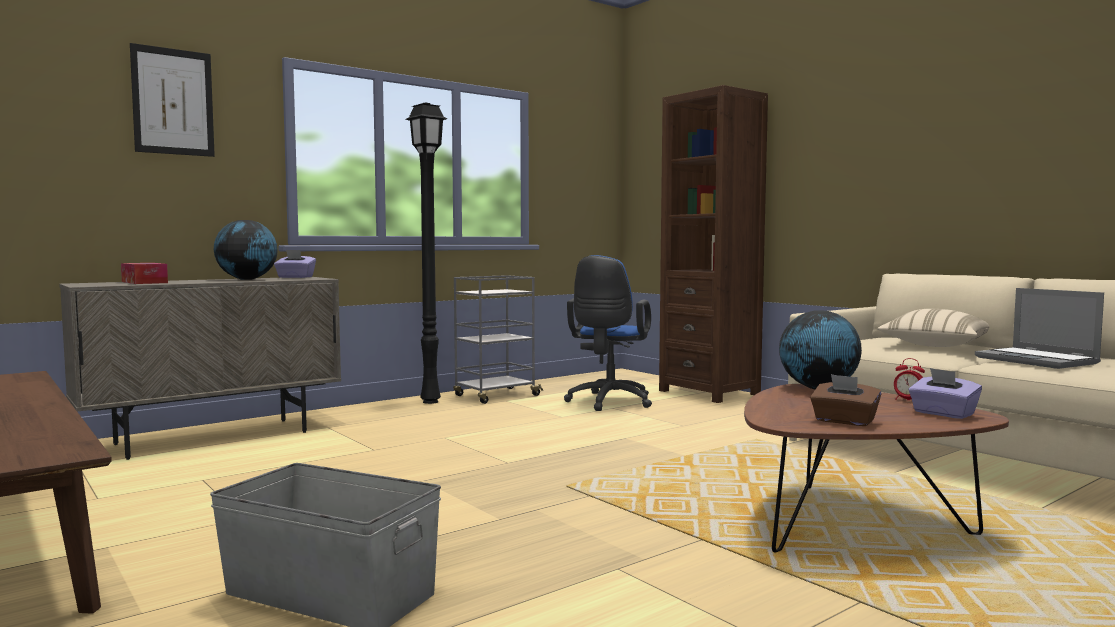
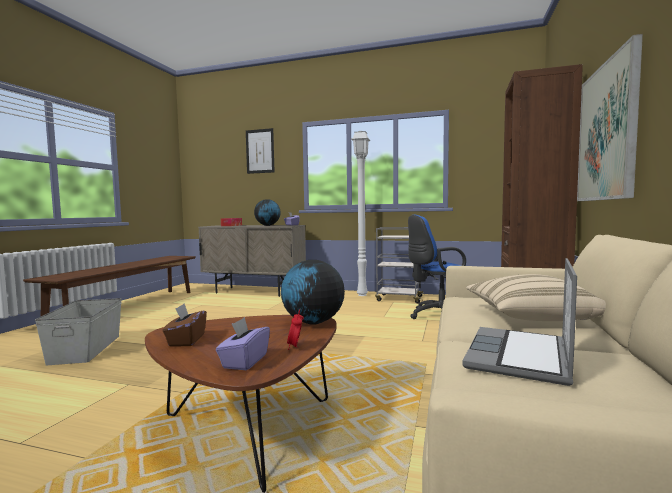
camera: 55 degrees right, 0 degrees up
black floor lamp [406,103,447,404] -> white floor lamp [351,131,371,296]
none -> picture [577,34,643,201]

